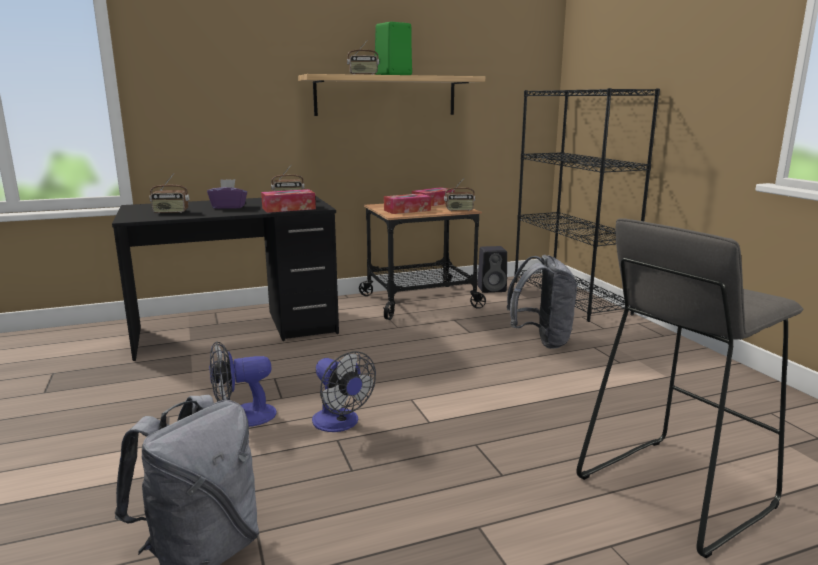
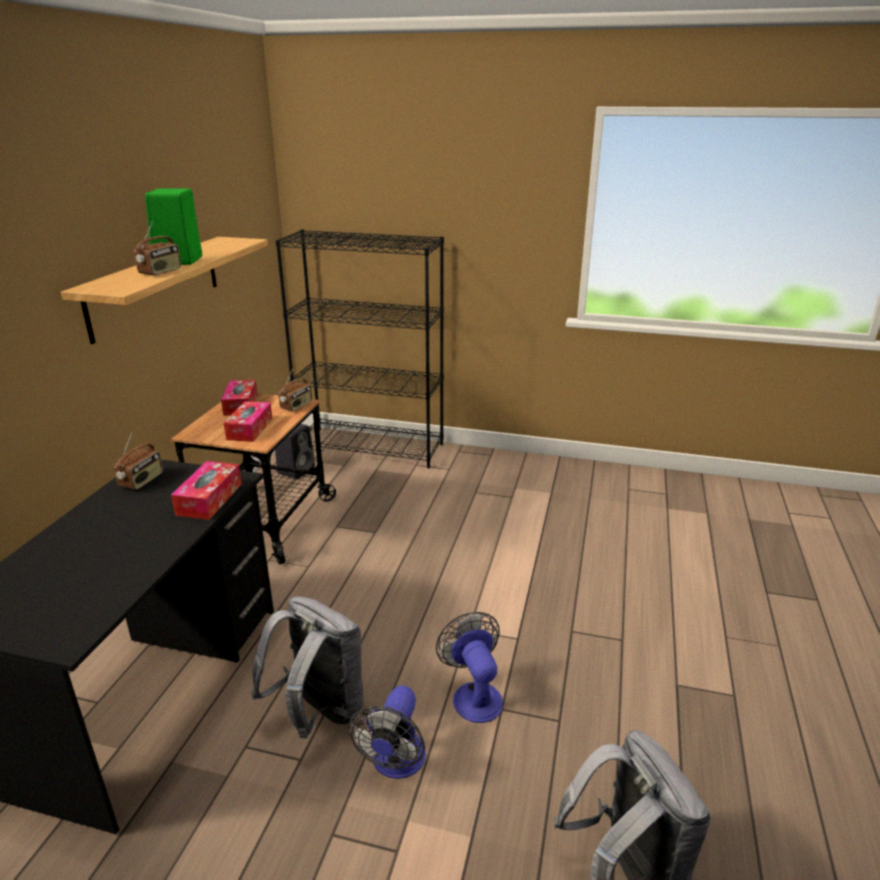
camera: 55 degrees left, 10 degrees up
radio [149,173,189,213] -> none
purple tissue box [207,179,247,209] -> none
fan [312,351,376,432] -> fan turned 105 degrees counterclockwise [436,612,503,723]
grey backpack [507,255,577,349] -> grey backpack moved to [252,596,363,739]
grey stool [576,218,803,558] -> none

